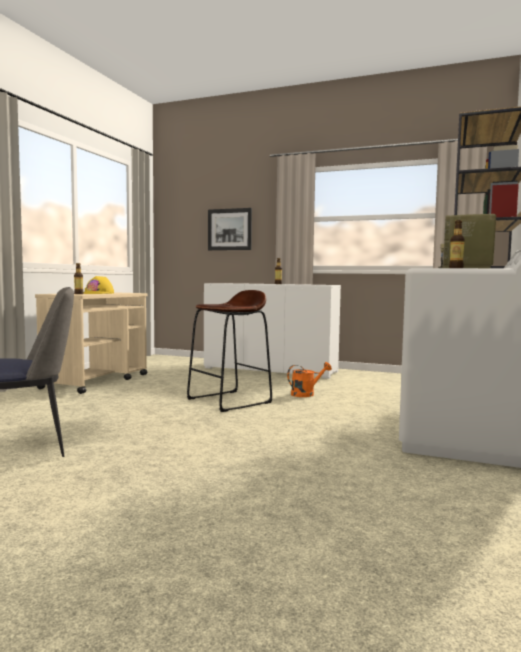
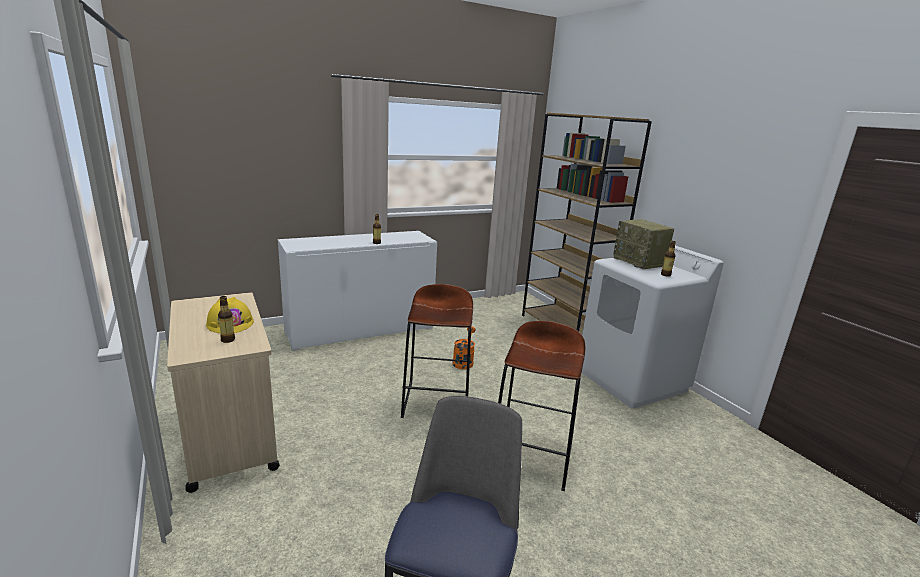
camera: 50 degrees left, 15 degrees up
picture [208,208,252,250] -> none
none -> brown stool [498,321,585,491]

